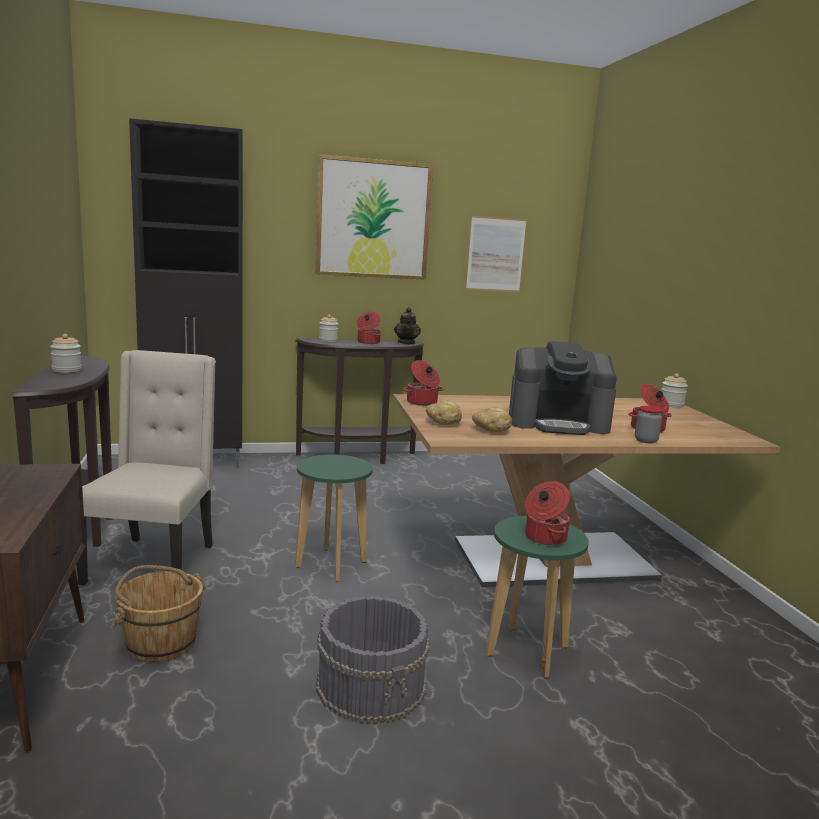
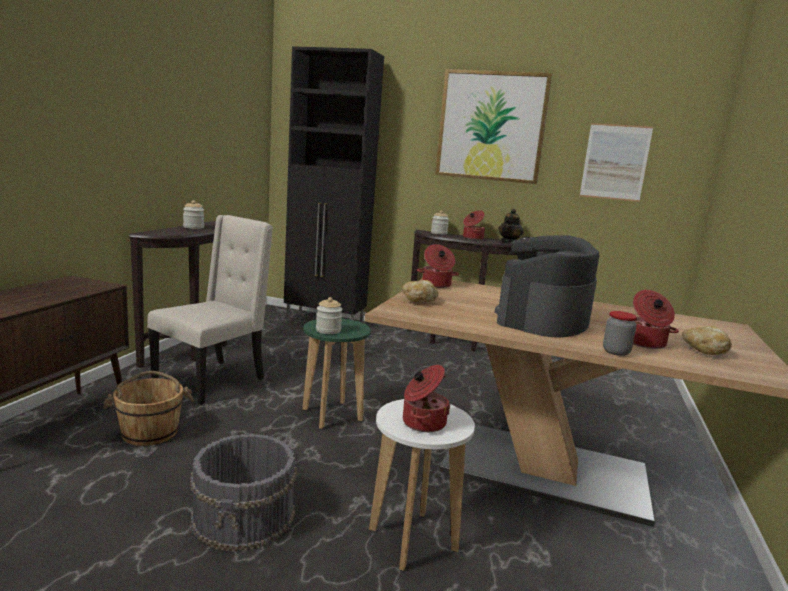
camera: 30 degrees right, 0 degrees up
bread [472,407,512,433] -> bread moved to [682,326,732,355]
green stool [486,516,589,678] -> white stool [369,399,475,571]
coffee machine [509,341,617,435] -> coffee machine turned 90 degrees clockwise [495,235,600,337]
jar [661,373,688,408] -> jar moved to [316,297,343,334]

